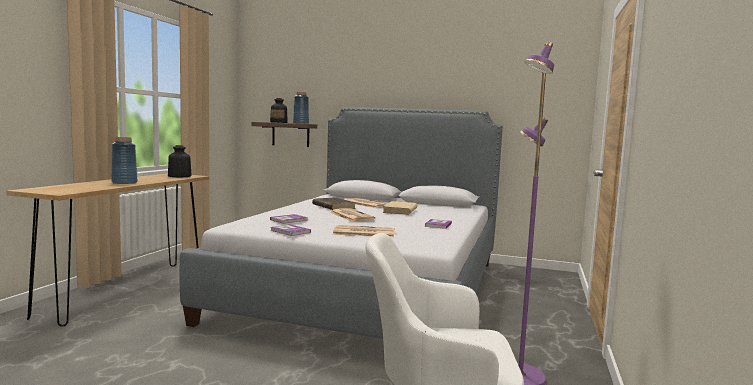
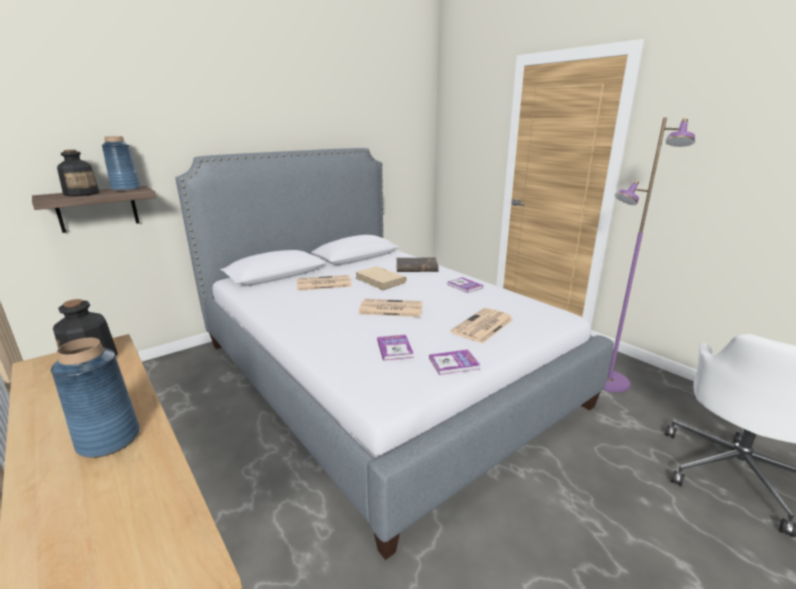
camera: 55 degrees left, 15 degrees up
brown book [312,197,355,210] -> brown book moved to [396,257,439,272]

